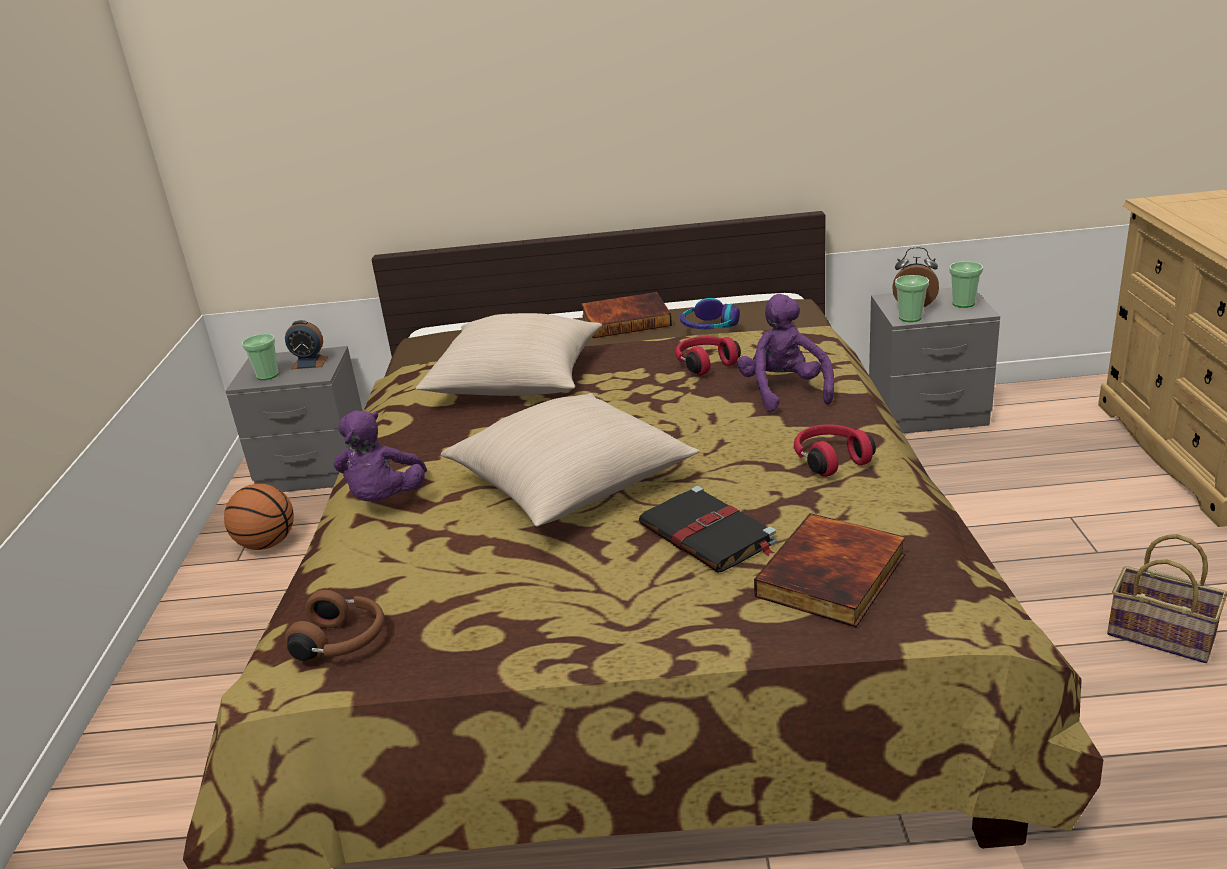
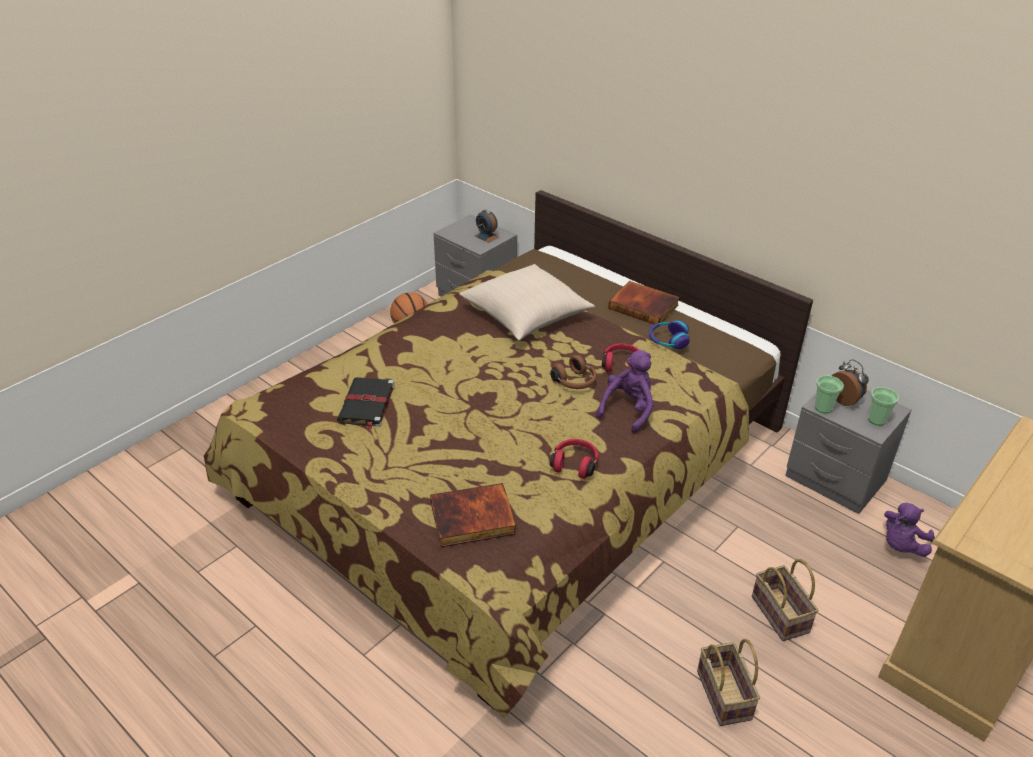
camera: 40 degrees right, 10 degrees up
cup [242,334,279,380] -> none
brown headphones [285,590,384,661] -> brown headphones moved to [550,355,597,389]
purple plush toy [334,411,427,501] -> purple plush toy moved to [884,503,935,557]
beige pillow [441,393,699,527] -> none
black book [639,486,777,573] -> black book moved to [337,377,395,430]
none -> basket [752,559,819,641]

